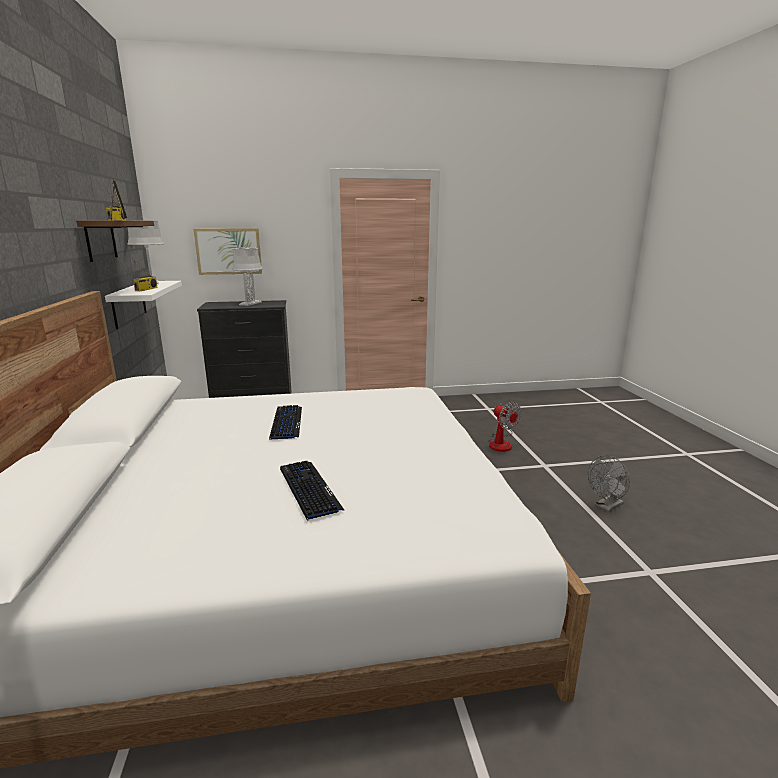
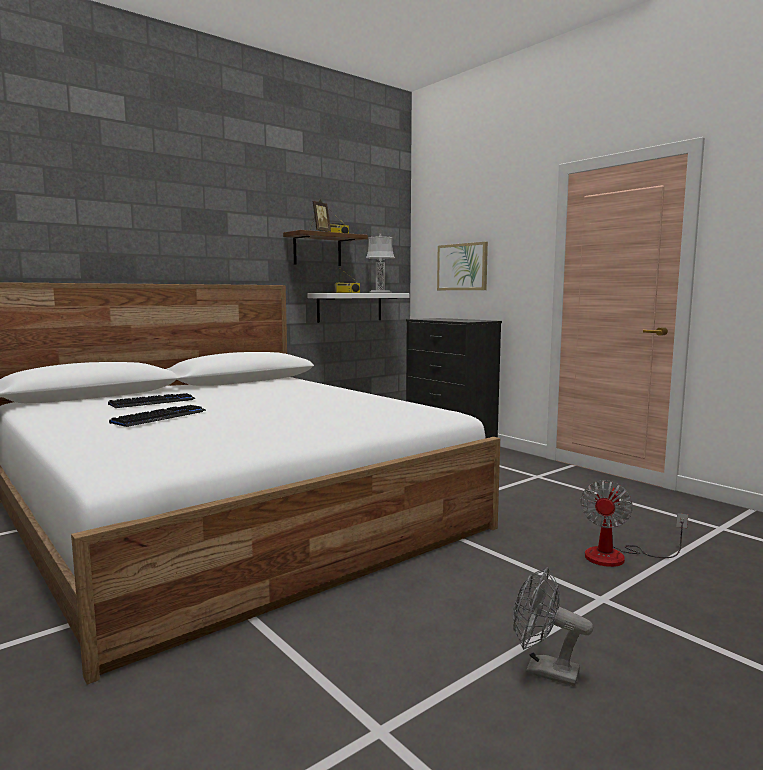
camera: 60 degrees right, 10 degrees down
grey table lamp [232,244,263,306] -> none
keyboard [269,405,302,440] -> keyboard moved to [108,393,195,408]

